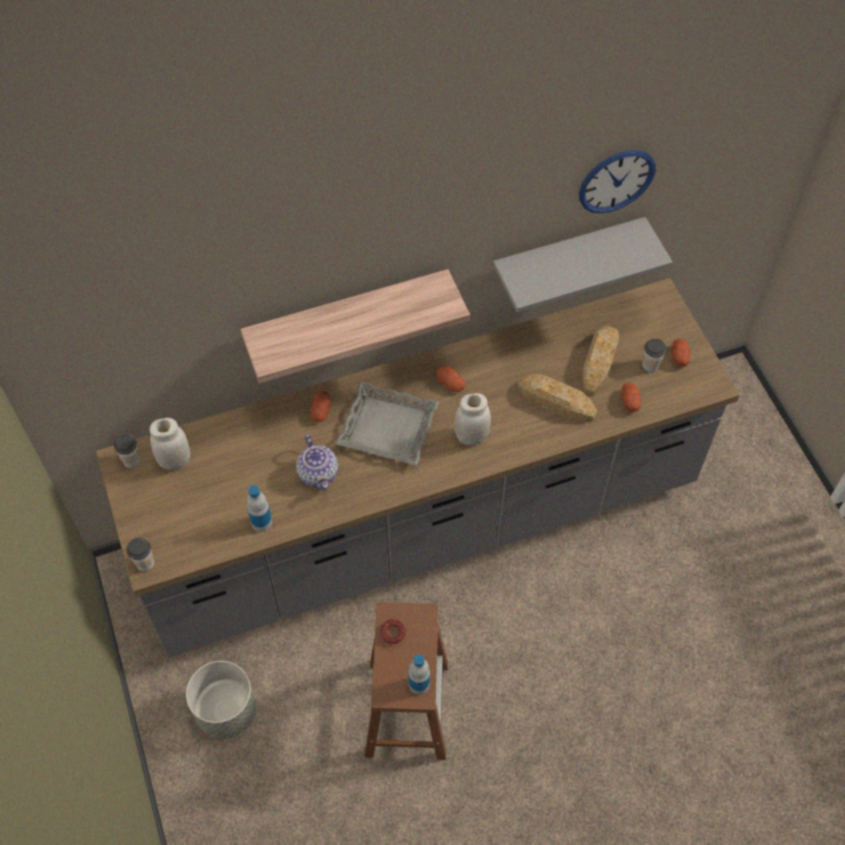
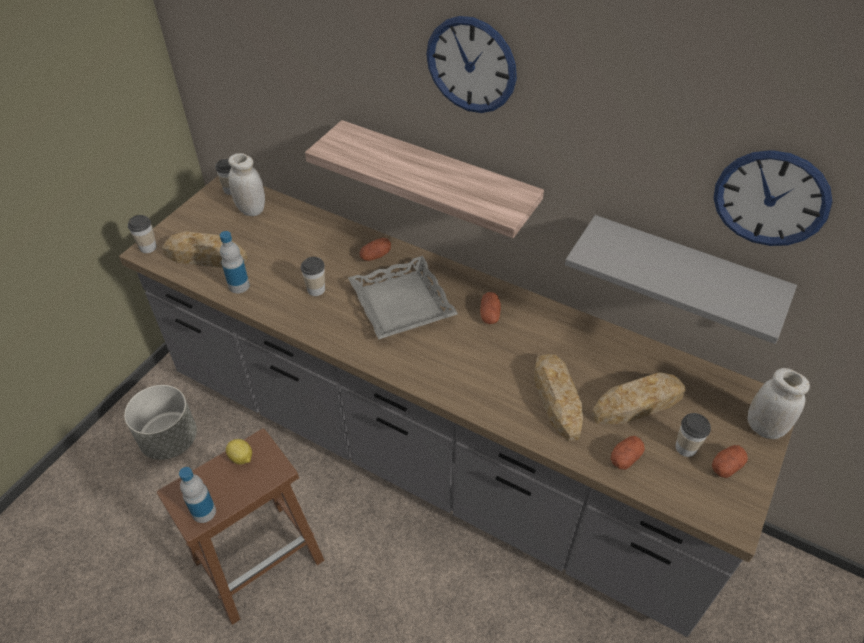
camera: 50 degrees right, 10 degrees down
teapot [296,434,338,491] -> cup [301,257,325,296]
donut [380,619,406,644] -> lemon [226,439,252,465]
white jar [454,393,491,445] -> white jar moved to [747,368,810,439]
none -> bread [162,231,247,268]
none -> wall clock [426,16,517,113]

